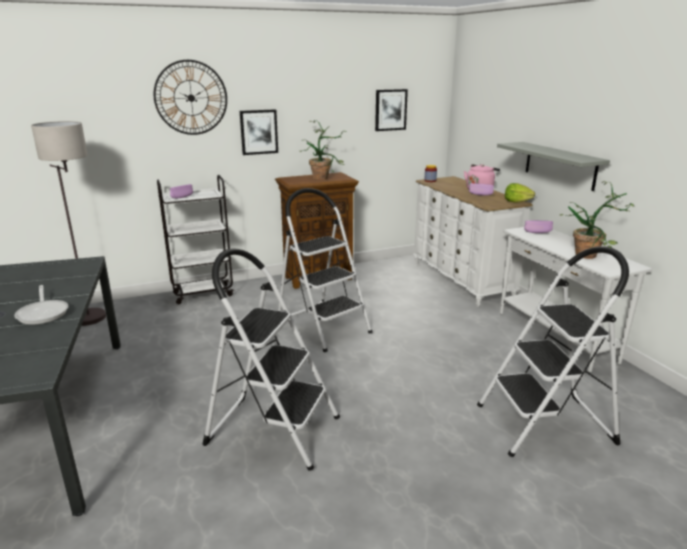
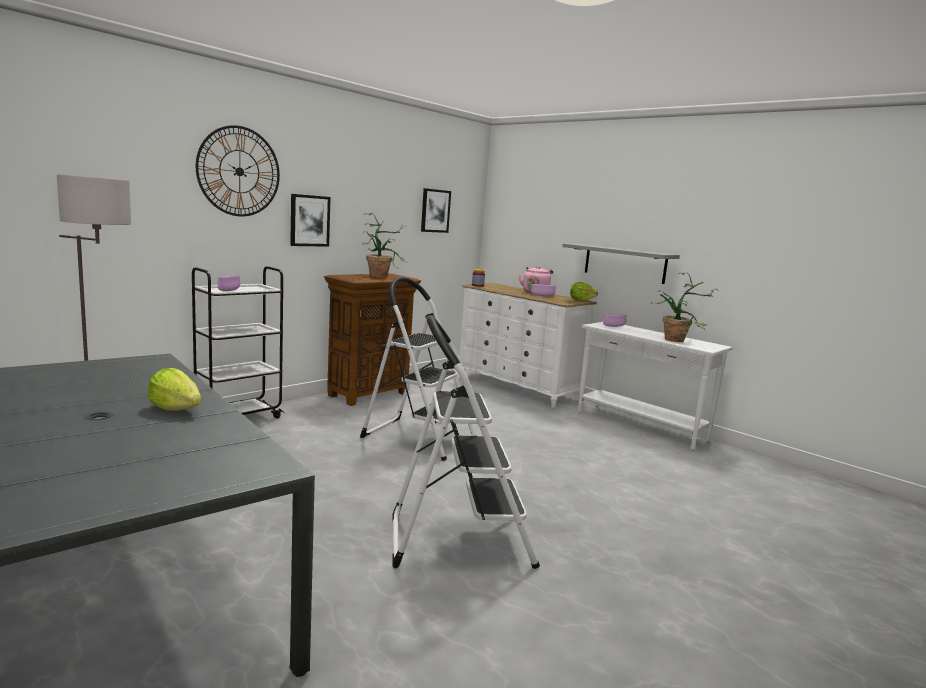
camera: 25 degrees left, 10 degrees down
frying pan [14,285,69,325] -> lettuce [147,368,201,411]
step ladder [477,246,629,457] -> none

